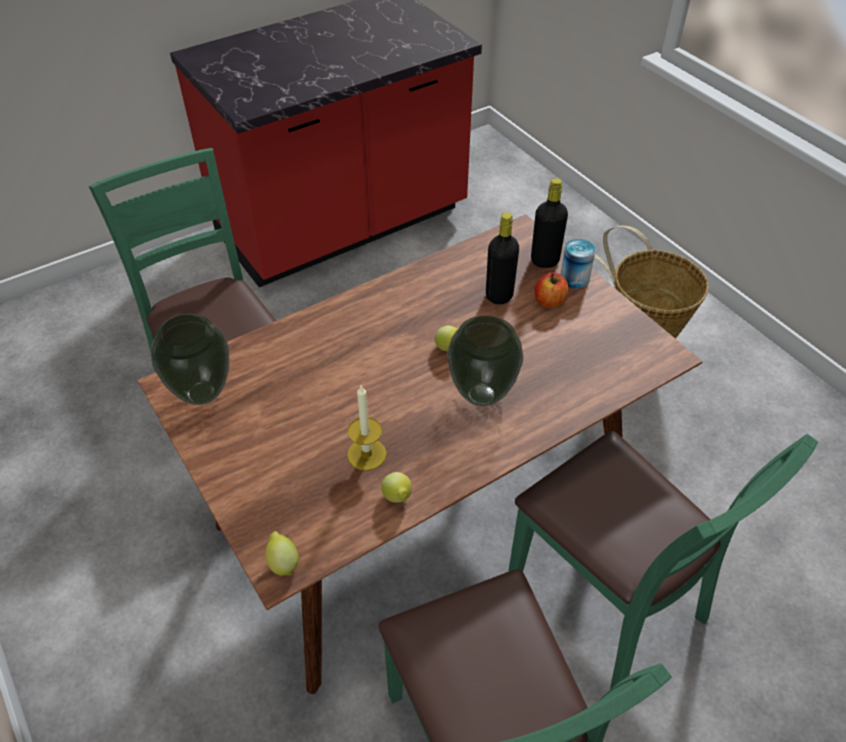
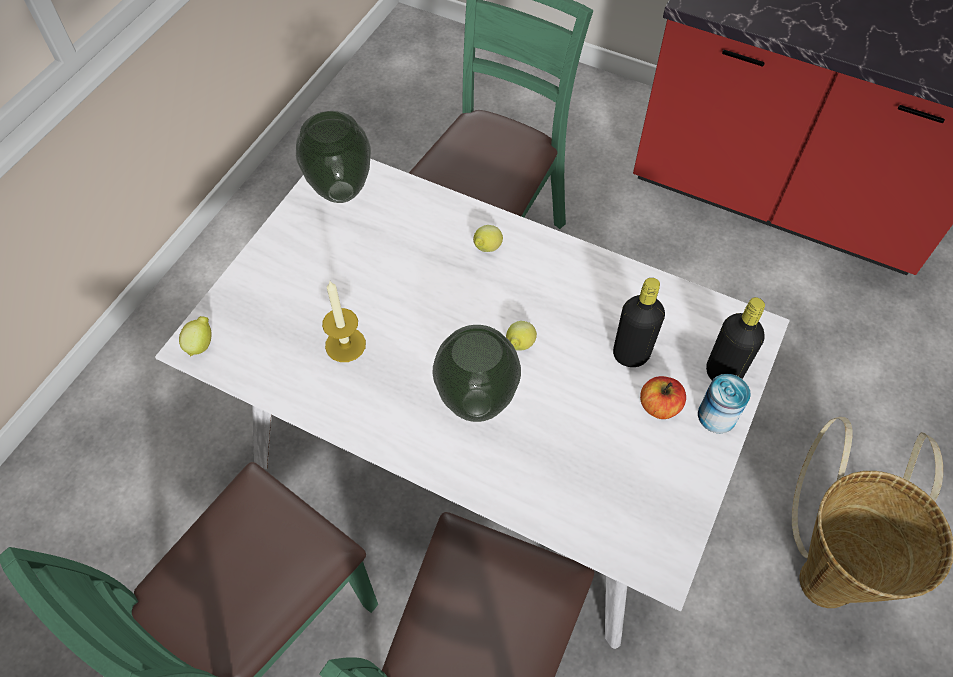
camera: 60 degrees right, 10 degrees up
brown dining table [138,214,703,694] -> white dining table [155,159,790,649]
lemon [381,472,412,503] -> lemon moved to [473,225,503,252]

